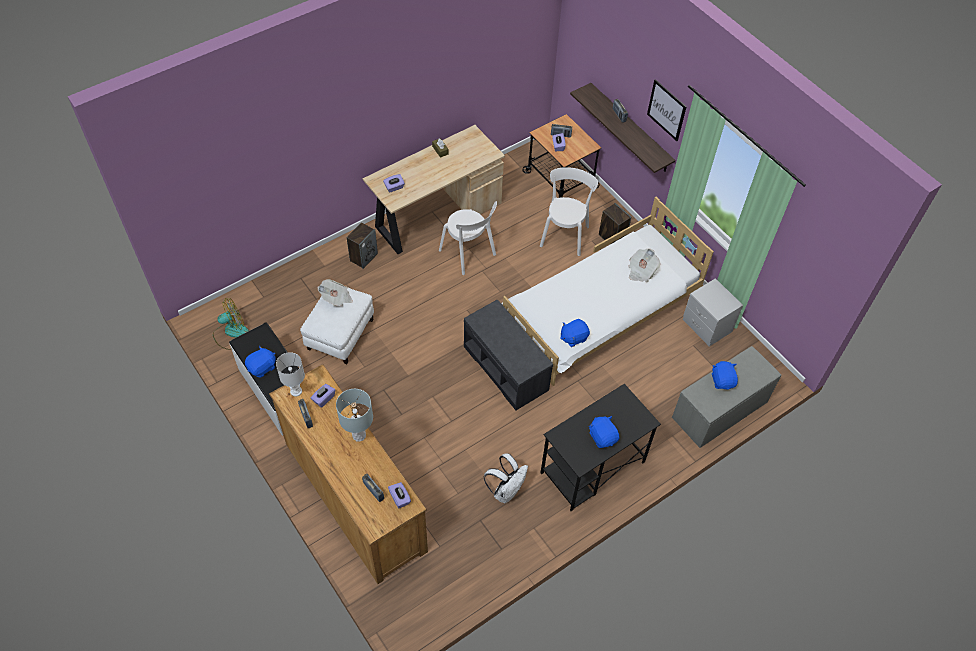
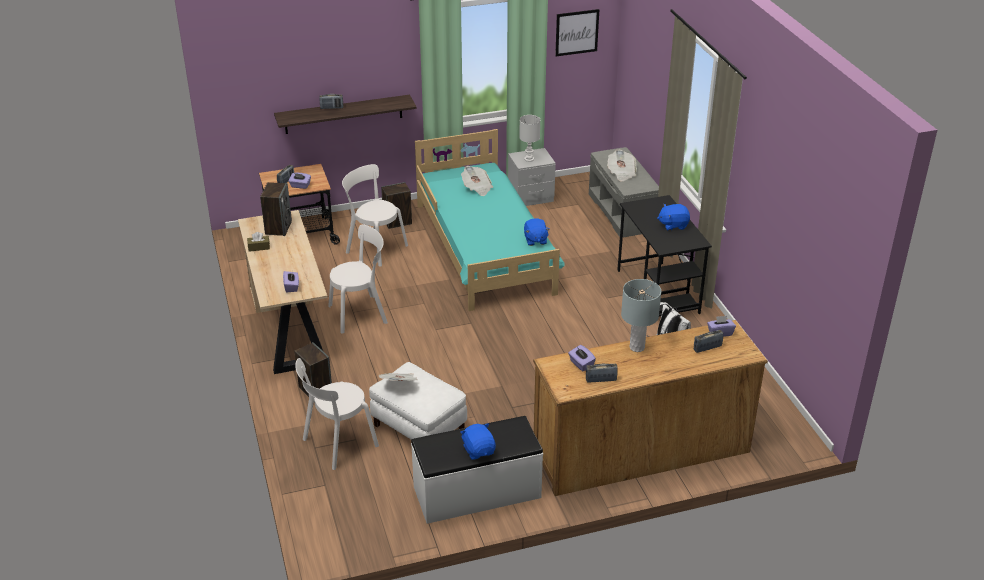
camera: 70 degrees left, 20 degrees down
fan [213,298,249,350] -> none
white table lamp [276,352,305,396] -> white table lamp moved to [519,115,540,162]
grey bench [464,300,553,410] -> none
white bed [501,197,714,386] -> turquoise bed [415,129,565,311]
picture [647,79,687,141] -> picture moved to [555,9,599,56]
blue plush toy [712,361,738,390] -> newspaper [607,150,637,182]
none -> speaker [260,182,292,236]
none -> white chair [295,358,379,470]

